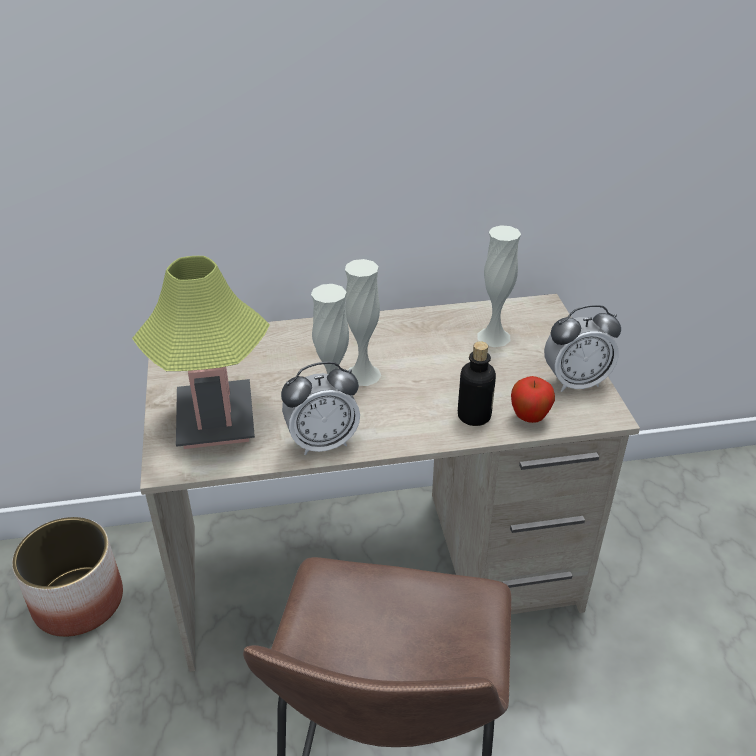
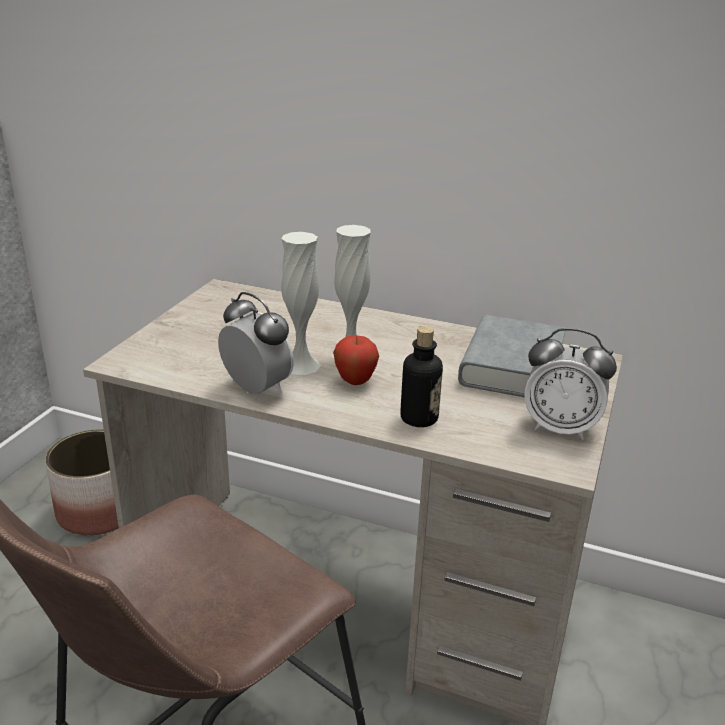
camera: 30 degrees right, 10 degrees down
table lamp [132,256,270,449] -> none
alarm clock [281,362,360,455] -> alarm clock turned 150 degrees counterclockwise [218,292,294,394]
white vase [477,225,521,347] -> grey book [458,315,566,397]
apple [511,376,555,423] -> apple moved to [333,335,379,385]

